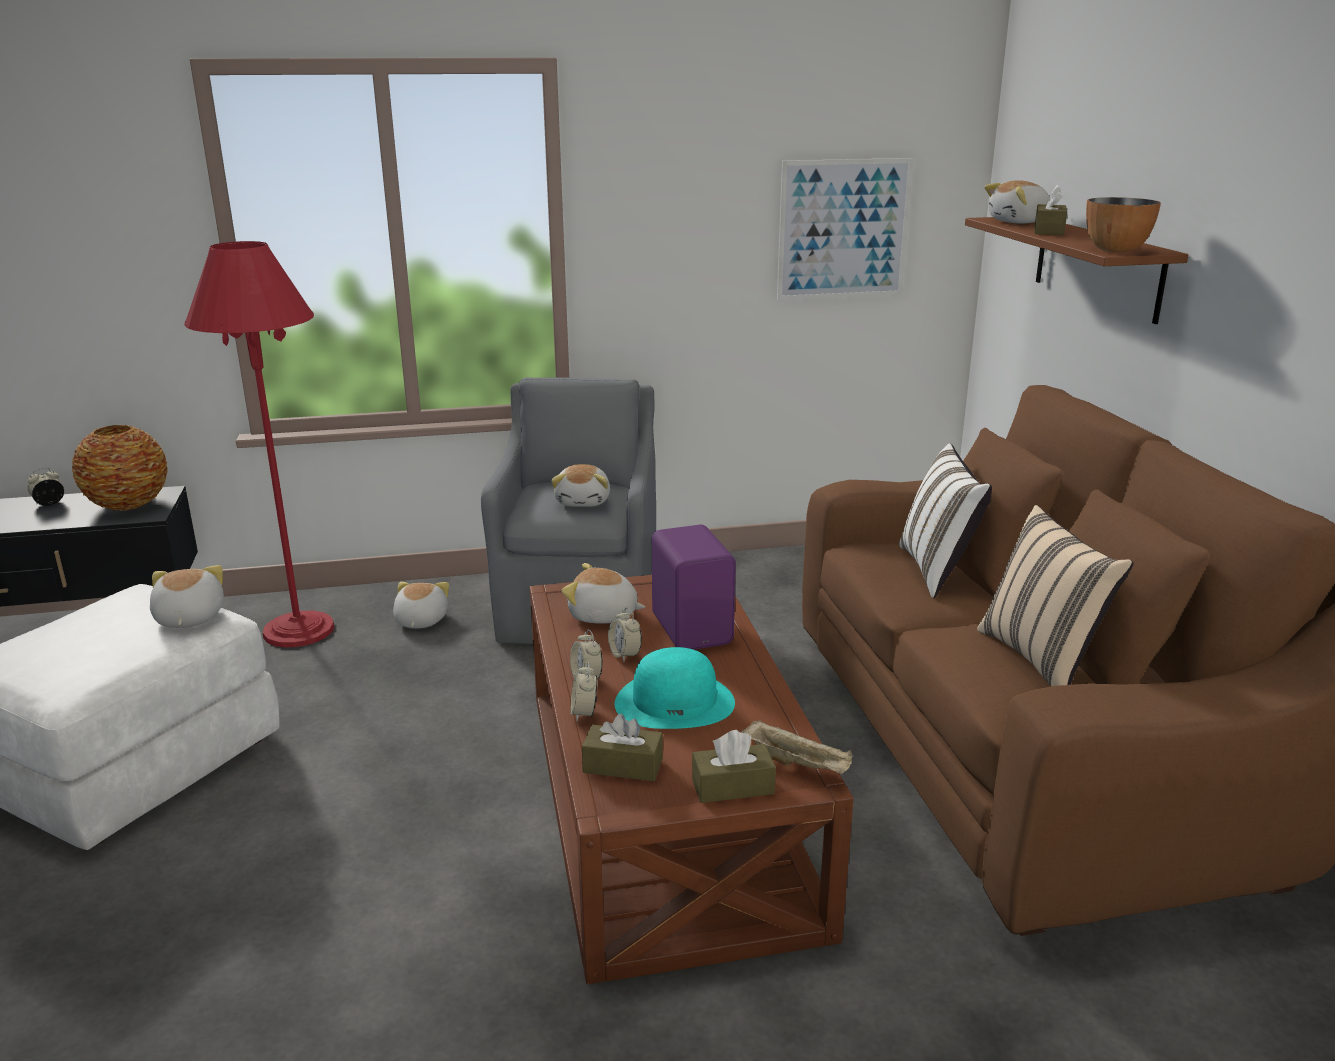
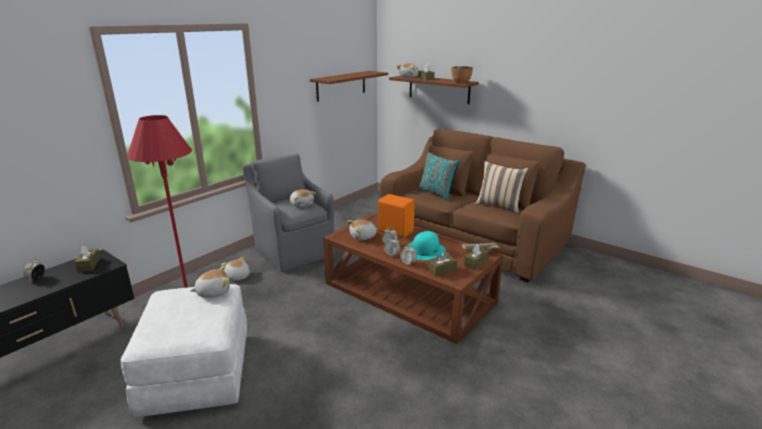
camera: 40 degrees left, 0 degrees up
vase [72,425,168,511] -> brown tissue box [74,245,100,272]
plush toy [150,565,224,628] -> plush toy turned 120 degrees clockwise [190,266,229,298]
purple speaker [652,525,736,650] -> orange speaker [378,194,415,238]
picture [777,158,913,300] -> brown shelf [310,71,388,102]
white pillow [899,443,992,598] -> turquoise pillow [417,152,460,201]

